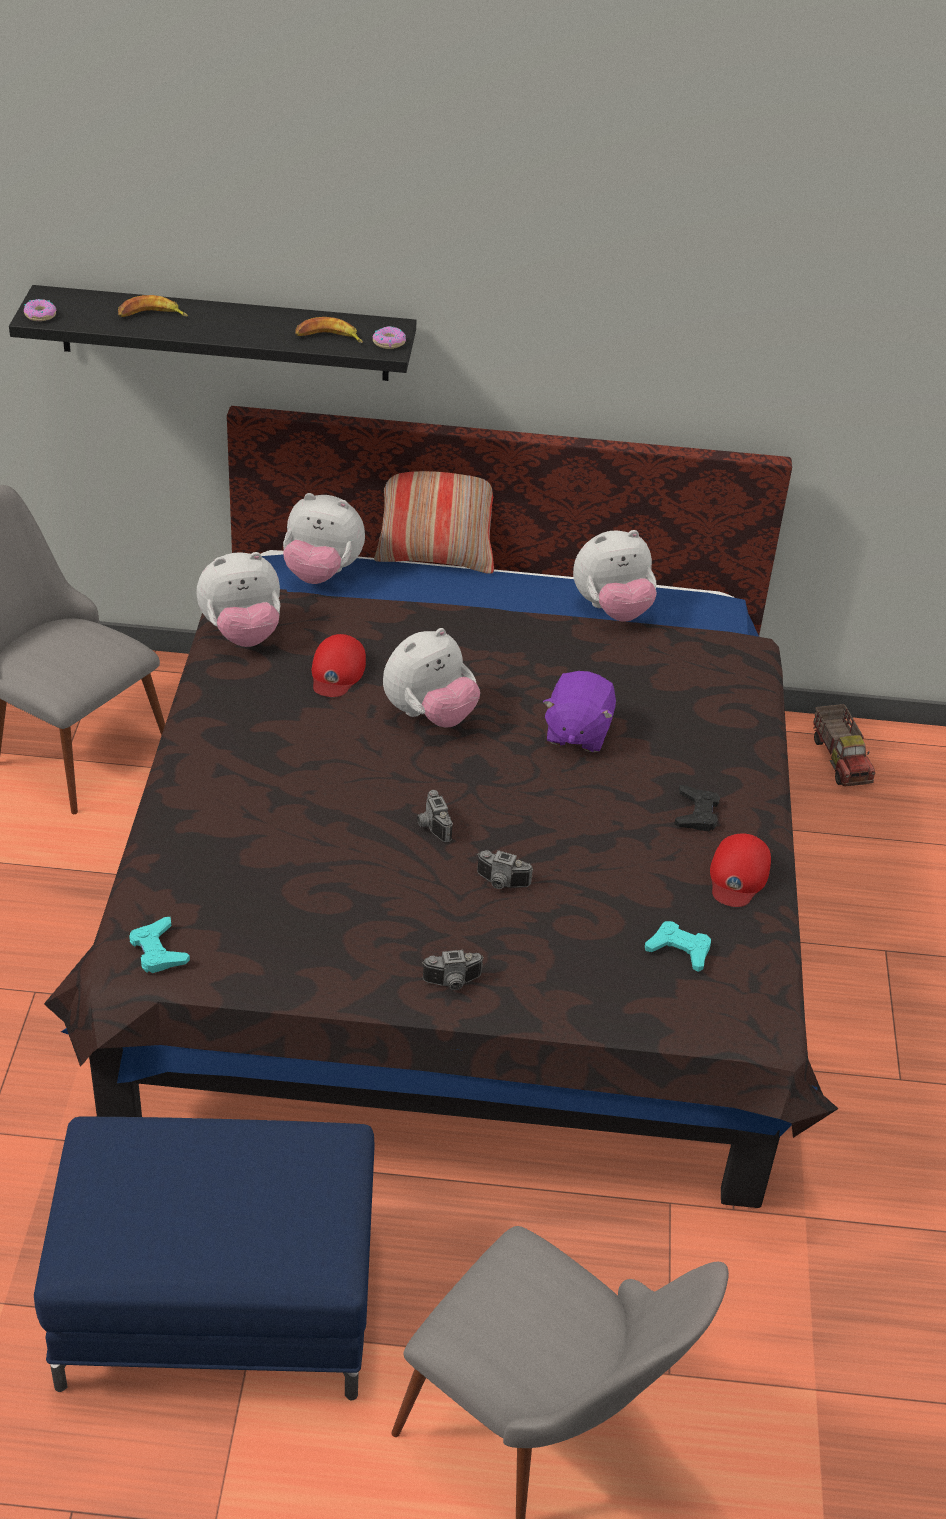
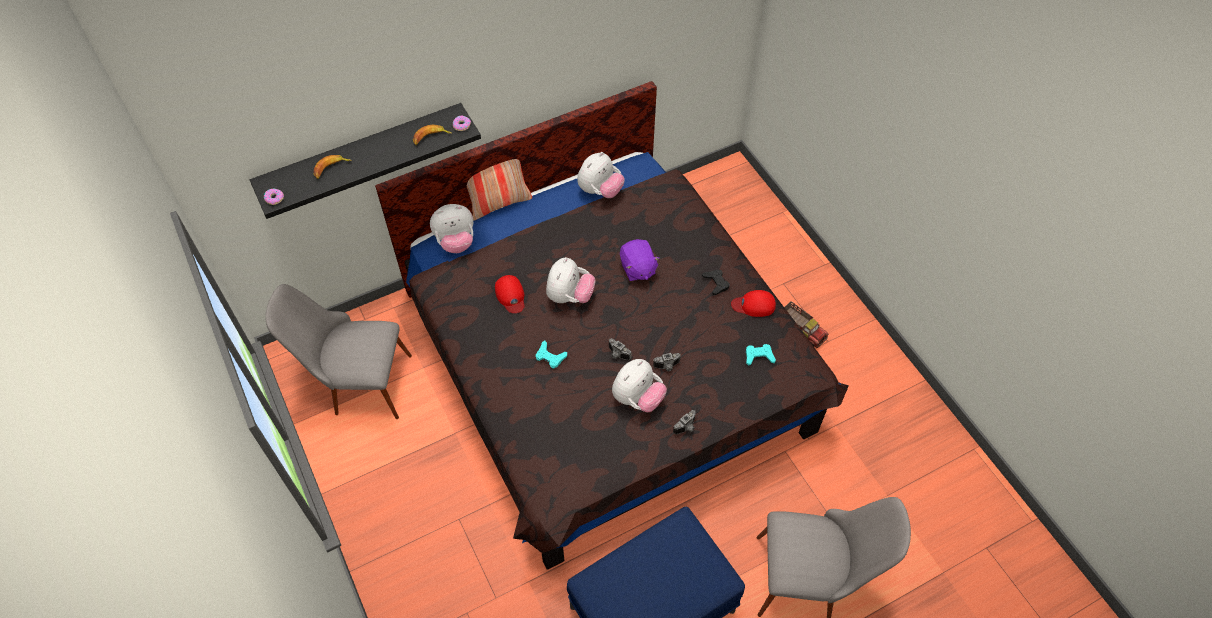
camera: 30 degrees left, 15 degrees up
turquoise game controller [129,917,190,973] -> turquoise game controller moved to [536,341,567,368]
plush toy [196,552,281,647] -> plush toy moved to [612,359,667,412]
red cap [710,833,771,907] -> red cap turned 105 degrees clockwise [731,290,776,317]
toy truck [813,704,875,786] -> toy truck moved to [784,301,828,348]

